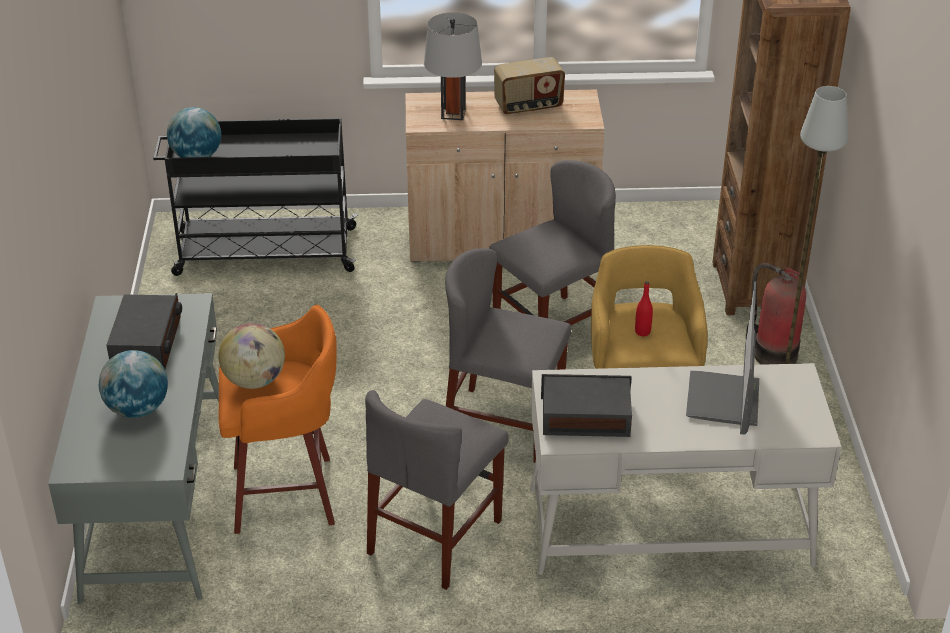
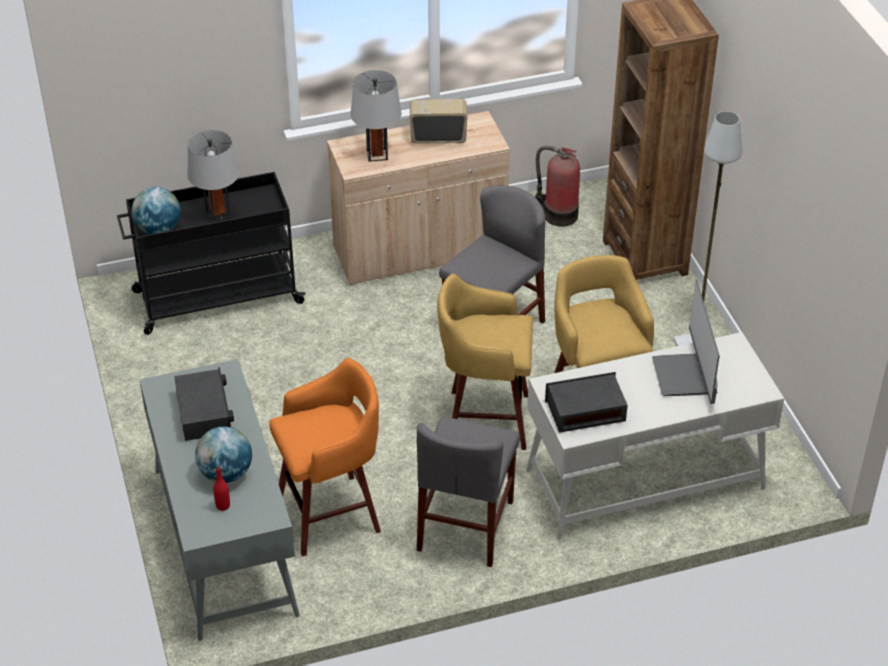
camera: 15 degrees left, 5 degrees up
globe [218,323,285,389] -> none
grey chair [445,248,571,463] -> yellow stool [437,274,533,450]
radio [494,57,565,115] -> radio turned 150 degrees counterclockwise [410,99,467,143]
red bottle [635,281,653,336] -> red bottle moved to [213,466,230,511]
fire extinguisher [746,263,806,365] -> fire extinguisher moved to [535,146,580,227]
none -> grey table lamp [188,130,239,222]

